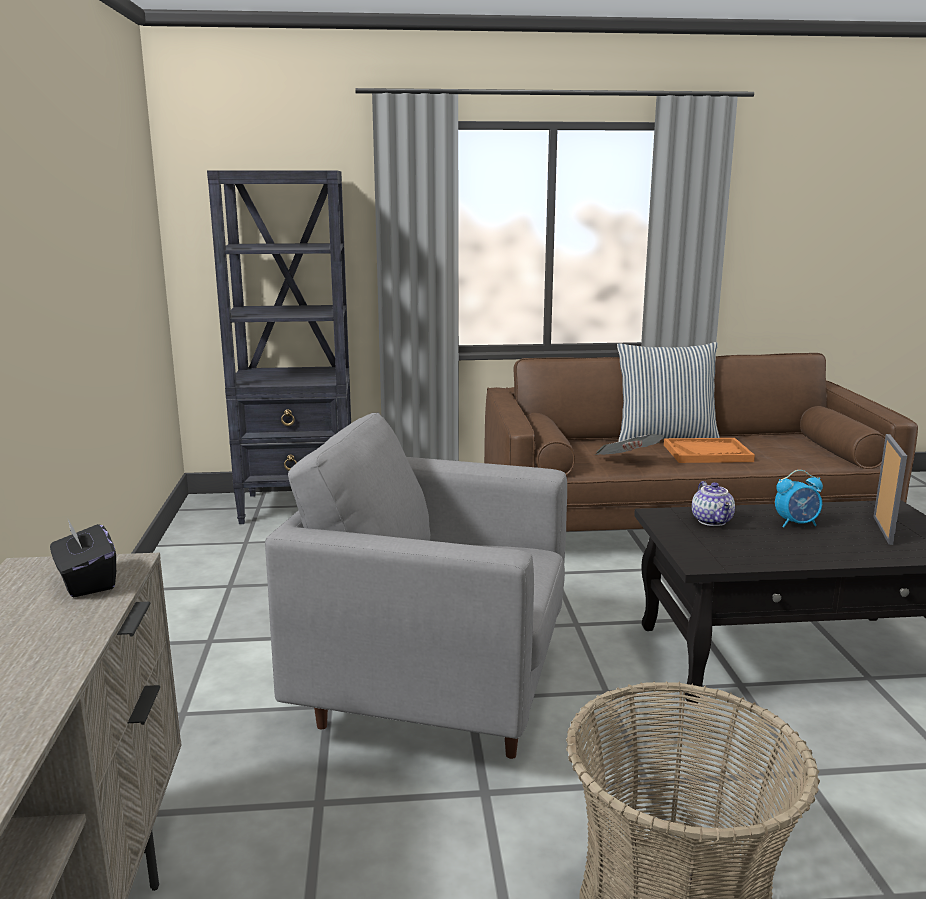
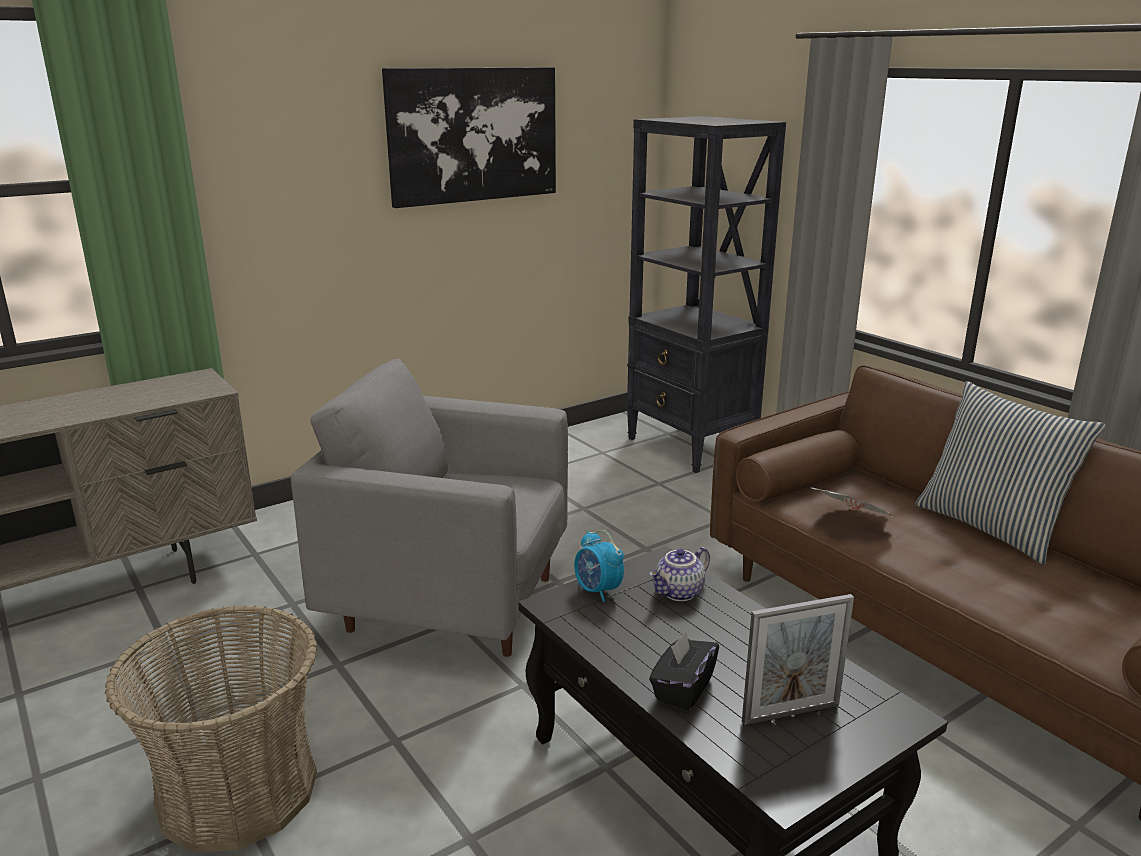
camera: 60 degrees right, 5 degrees up
black tissue box [50,519,116,597] -> black tissue box moved to [649,631,719,710]
grey armchair [265,413,567,759] -> grey armchair turned 60 degrees counterclockwise [291,359,568,657]
orange tray [664,438,755,463] -> none
alarm clock [775,470,823,528] -> alarm clock moved to [574,530,624,602]
none -> picture [382,67,556,208]

